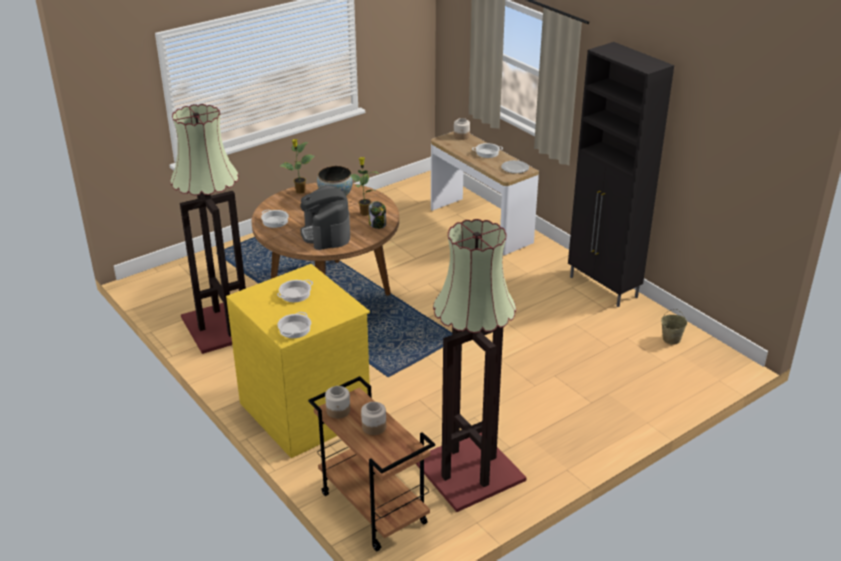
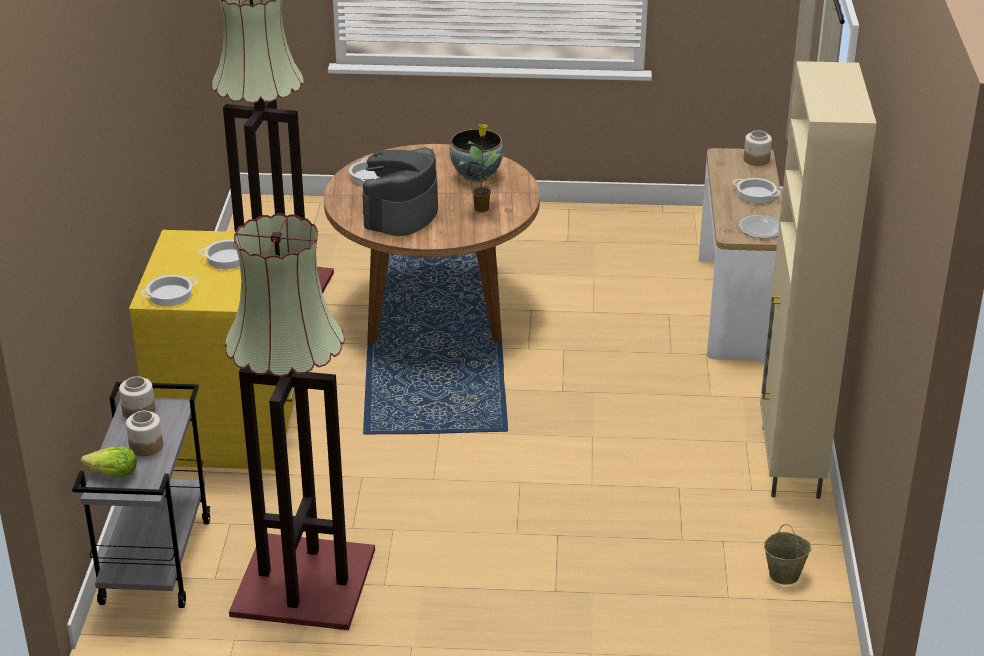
camera: 40 degrees right, 0 degrees up
potted plant [280,139,314,194] -> none
brown cart [308,376,435,551] -> grey cart [72,382,210,608]
jar [369,201,386,229] -> none
black cabinet [568,42,674,307] -> beige cabinet [760,61,877,499]
none -> lettuce [81,447,137,477]

